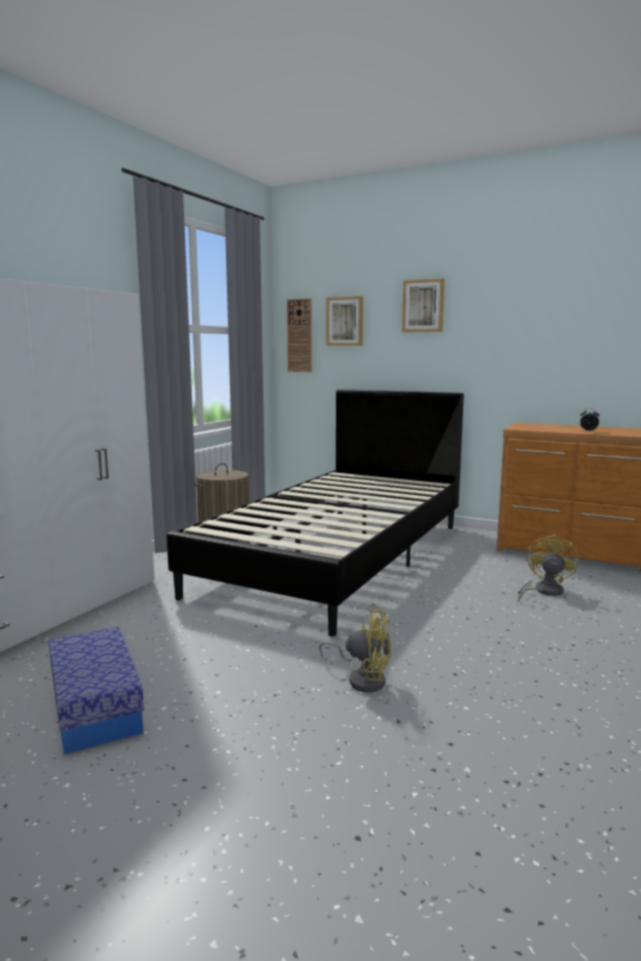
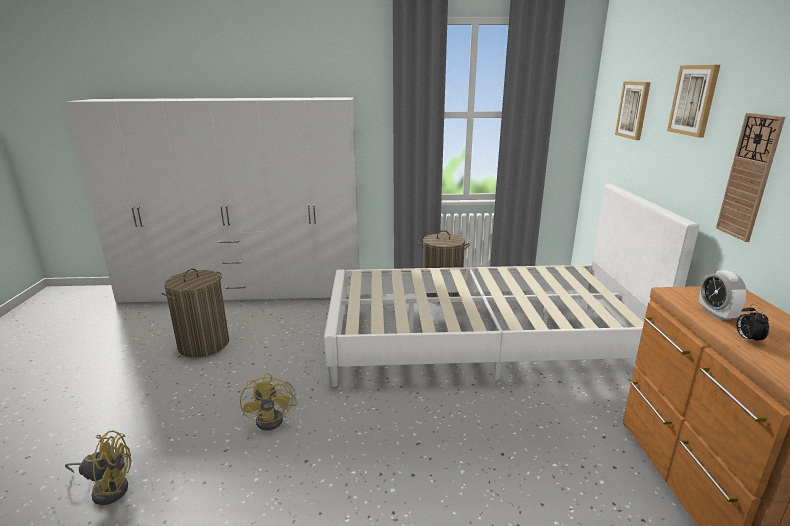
camera: 60 degrees right, 10 degrees up
storage box [49,627,144,754] -> laundry basket [162,268,229,358]
black bed [167,389,464,637] -> white bed [324,184,699,387]
wall clock [287,298,312,372] -> wall clock moved to [716,113,785,242]
yellow fan [518,534,579,602] -> yellow fan moved to [65,431,132,505]
none -> alarm clock [699,270,747,320]

